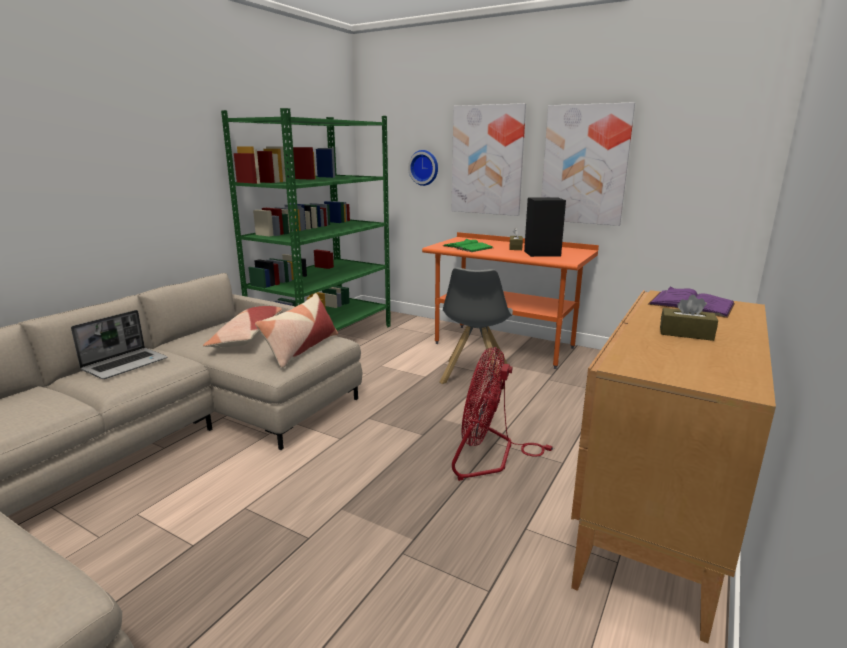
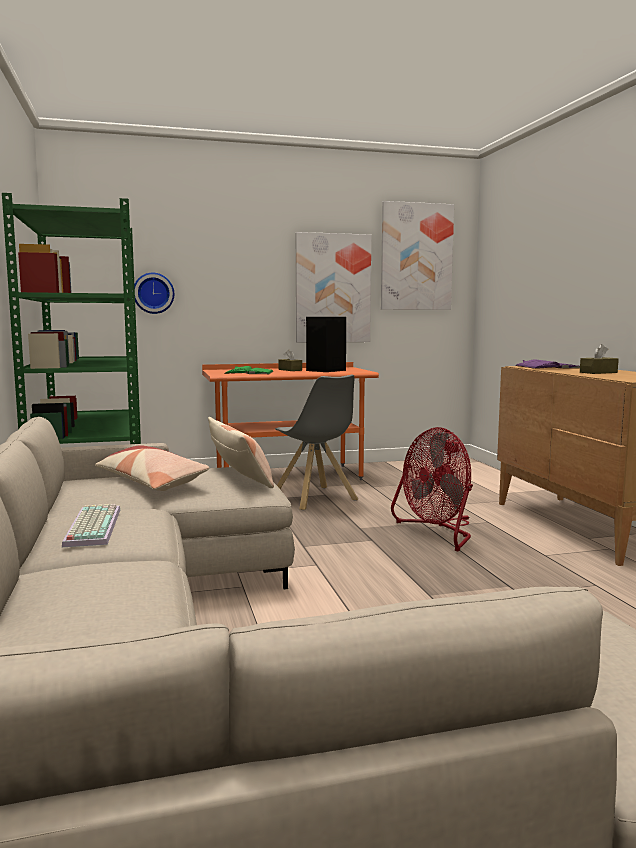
camera: 45 degrees left, 10 degrees down
laptop [71,310,168,379] -> keyboard [62,504,120,547]
picture [452,103,526,216] -> picture moved to [381,201,454,310]

